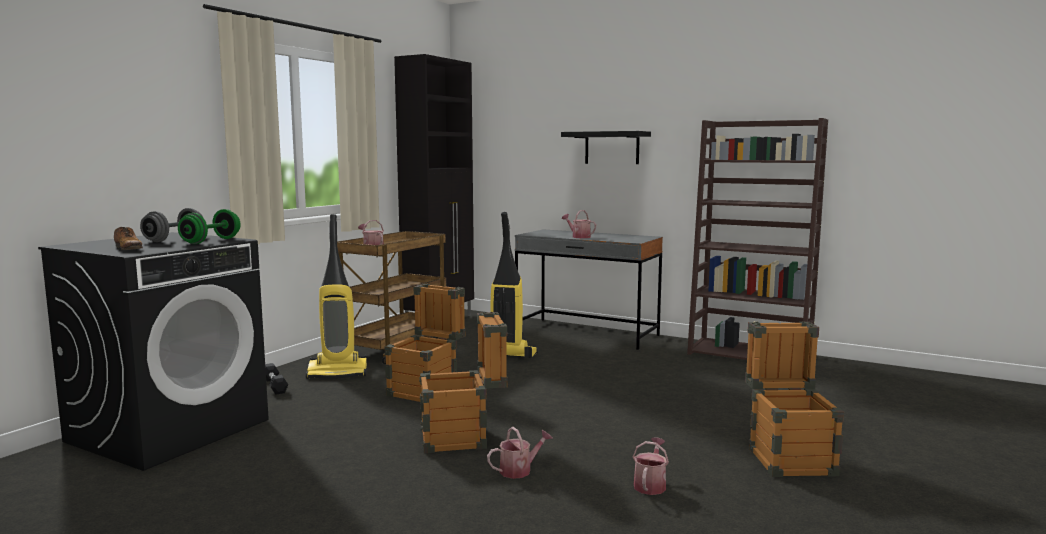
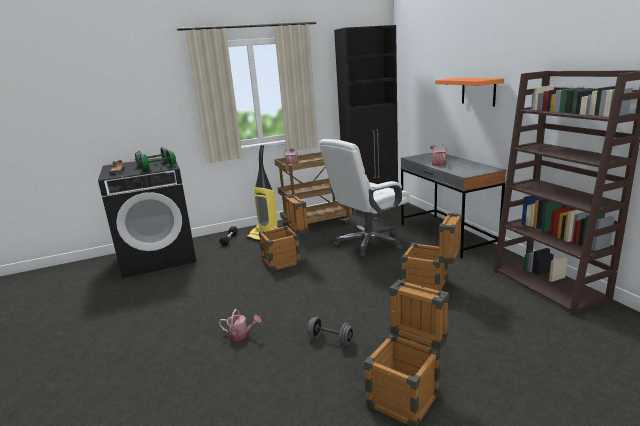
camera: 40 degrees right, 10 degrees up
crate [419,312,508,453] -> crate moved to [401,213,462,291]
vacuum cleaner [490,212,539,358] -> white office chair [319,139,411,258]
black shelf [561,131,651,164] -> orange shelf [435,78,504,106]
watering can [632,437,669,495] -> none
none -> grey dumbbell [307,316,354,346]

